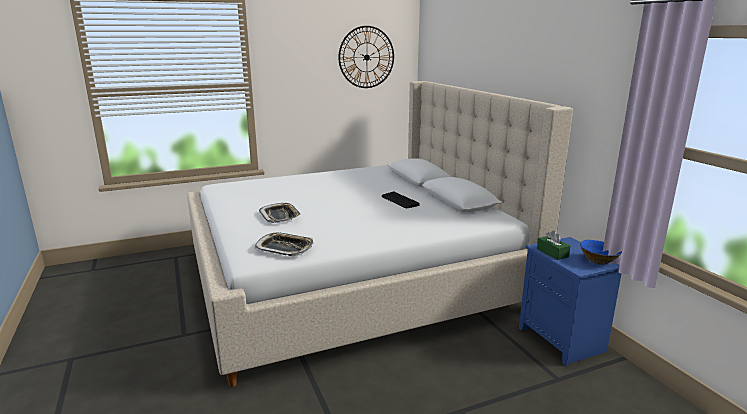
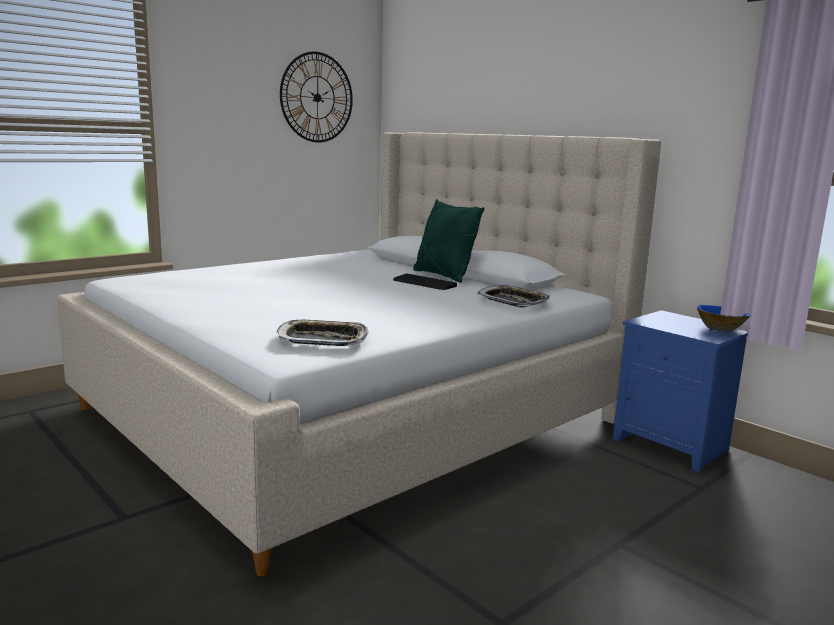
camera: 20 degrees left, 5 degrees down
tray [259,203,301,223] -> tray moved to [477,285,550,307]
green tissue box [537,230,570,260] -> none
none -> green pillow [413,199,485,283]

